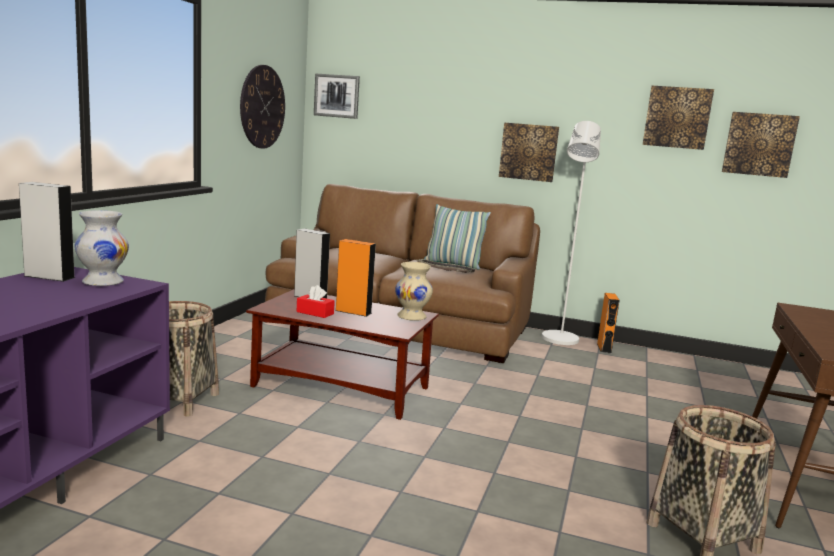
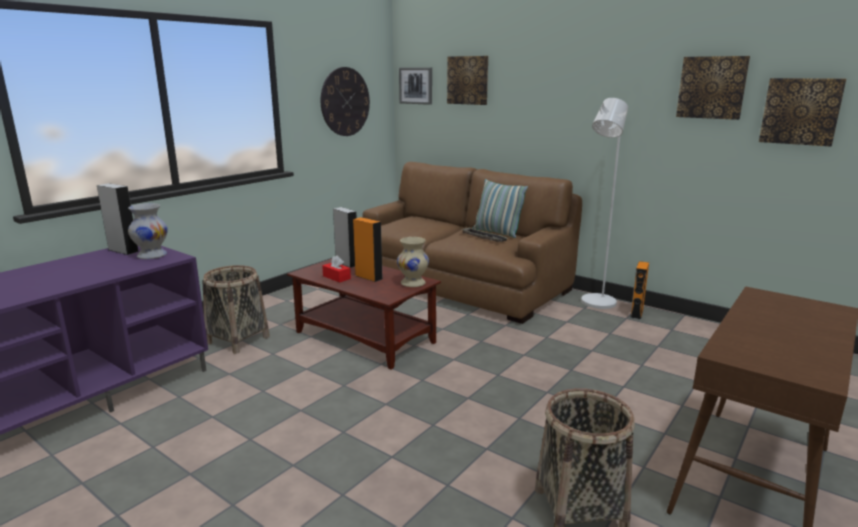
camera: 20 degrees right, 5 degrees up
picture [499,123,559,182] -> picture moved to [447,56,488,105]

